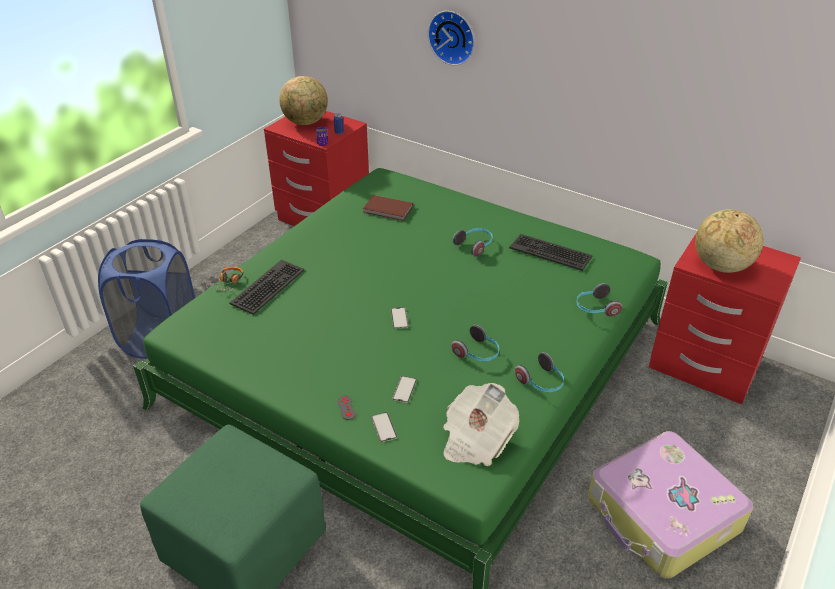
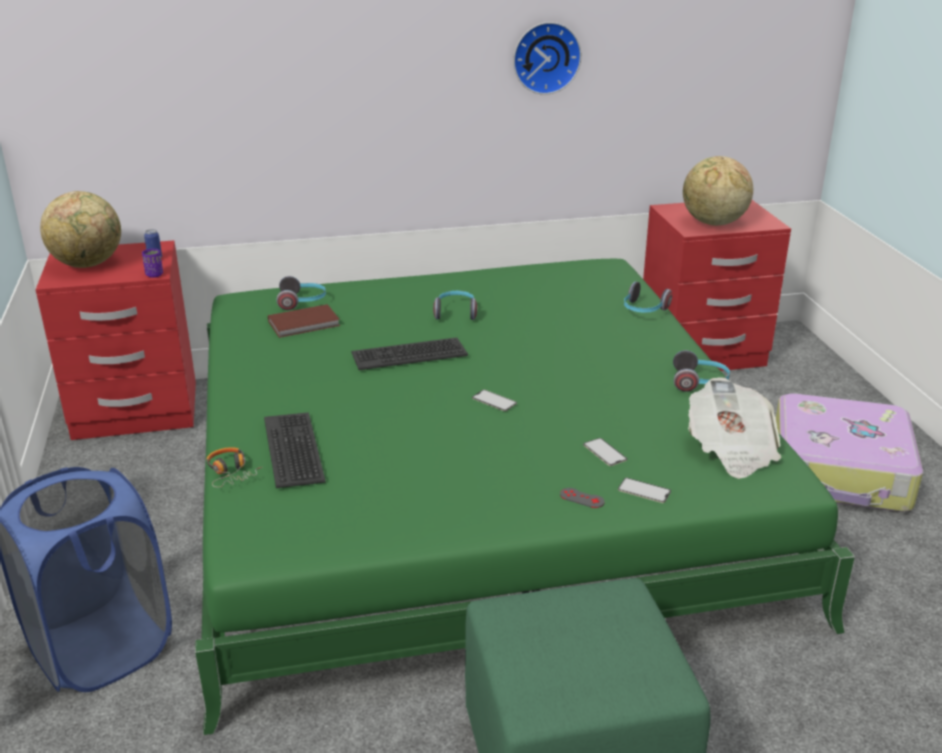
camera: 45 degrees left, 10 degrees down
wall clock [428,11,474,65] -> wall clock moved to [513,22,582,95]
headphones [451,325,499,361] -> headphones moved to [276,276,326,310]
keyboard [509,234,592,271] -> keyboard moved to [351,337,468,370]

